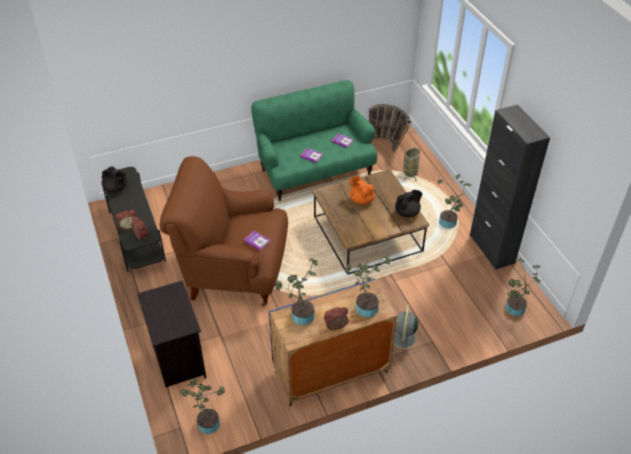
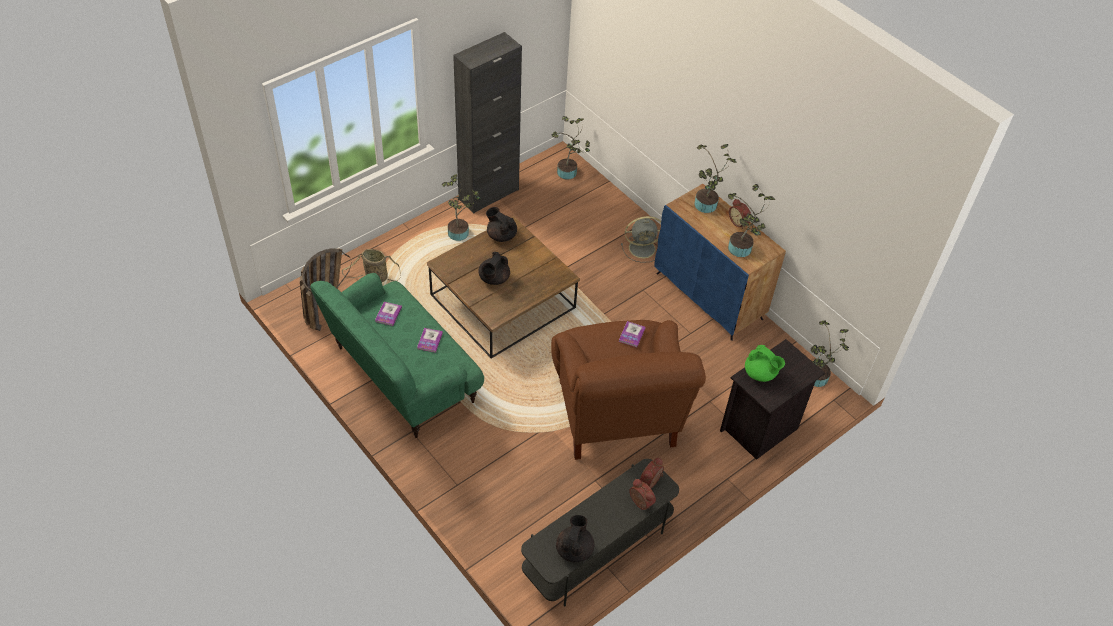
camera: 110 degrees left, 5 degrees up
orange teapot [350,176,375,205] -> black teapot [478,252,510,285]
none -> green teapot [745,345,785,382]

